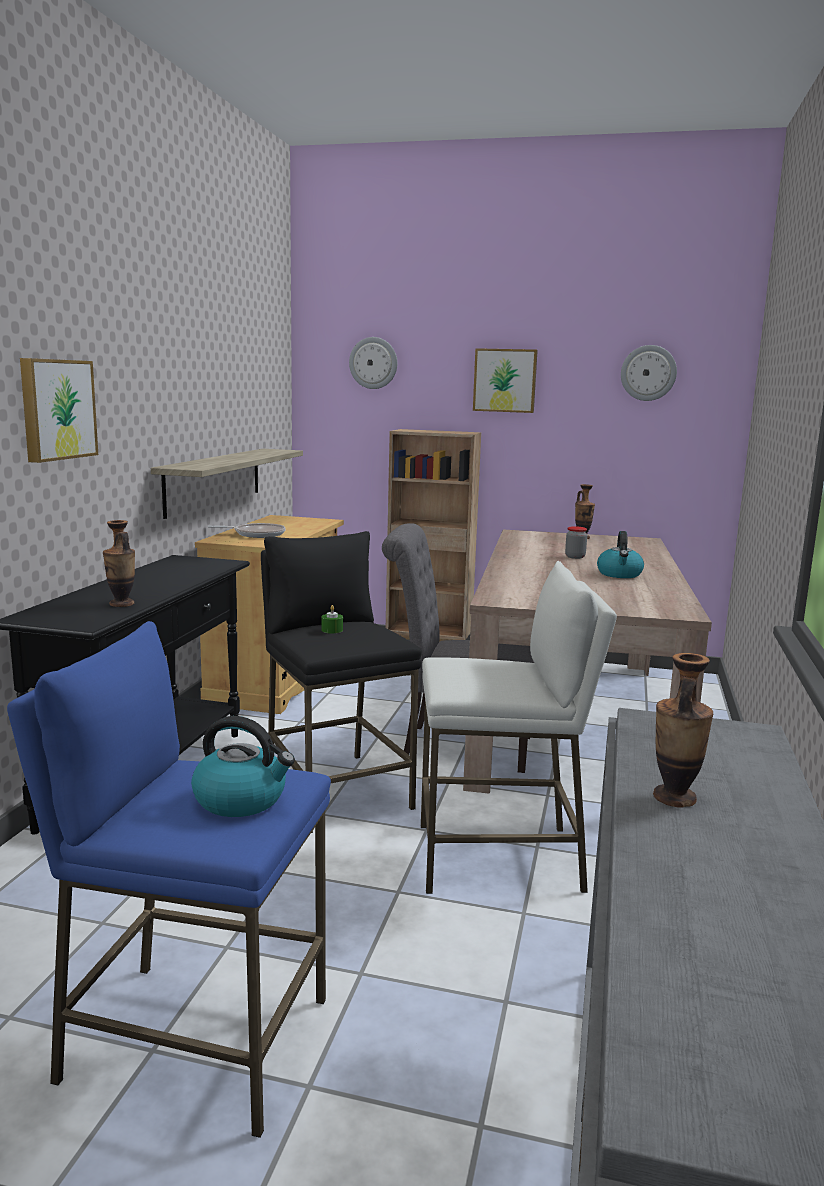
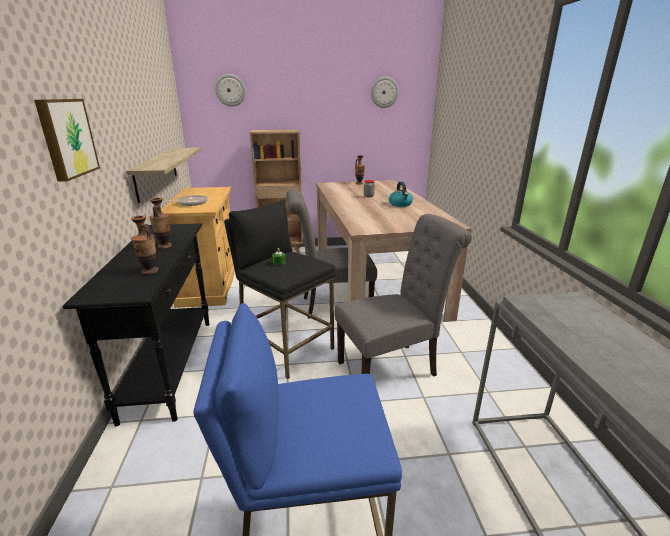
camera: 20 degrees left, 10 degrees up
kettle [191,716,295,817] -> none
white stool [421,561,617,894] -> grey chair [334,214,472,376]
picture [473,348,538,413] -> none
vase [653,653,713,808] -> vase moved to [149,198,172,249]

